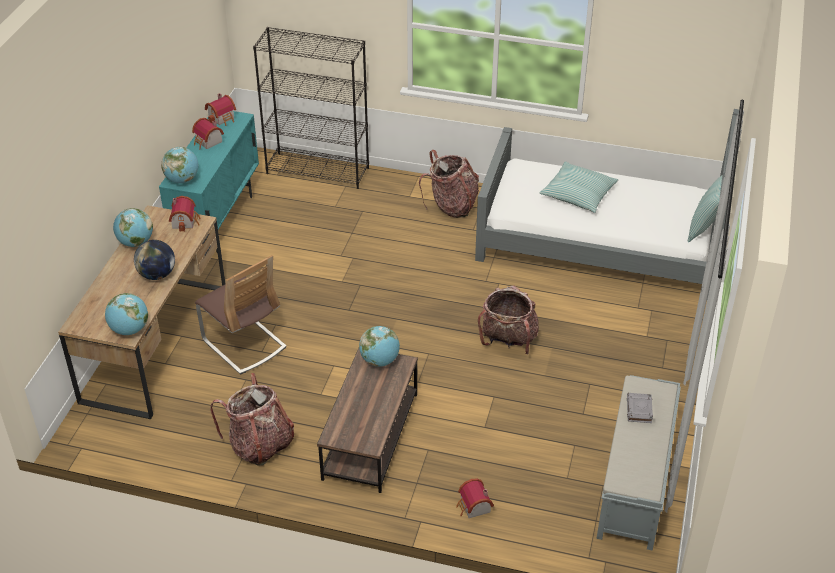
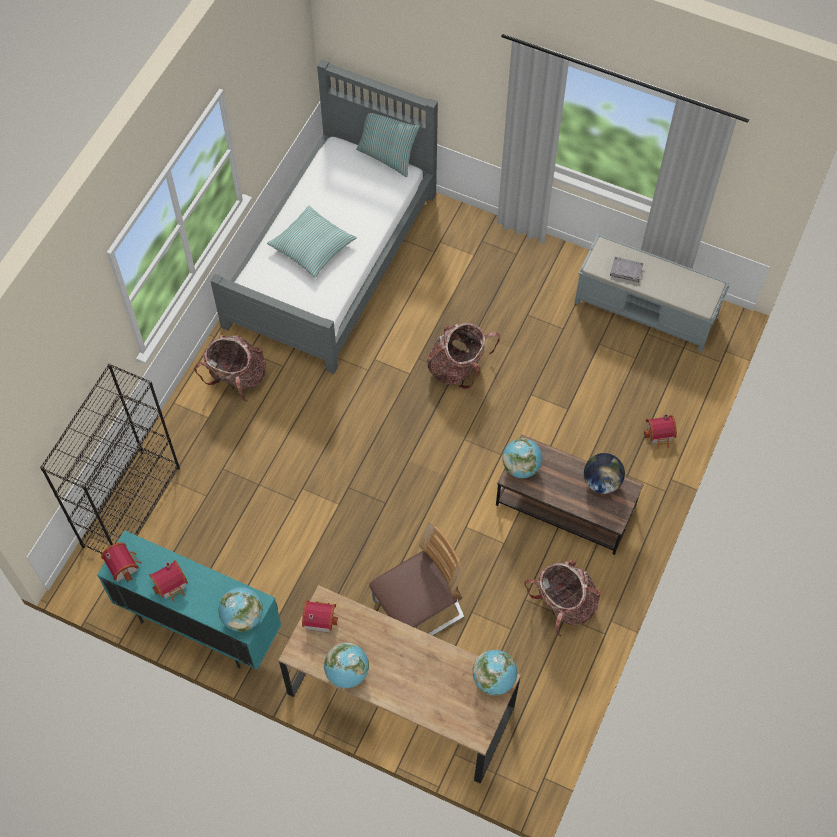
camera: 80 degrees left, 20 degrees up
globe [134,240,175,280] -> globe moved to [584,453,625,494]

